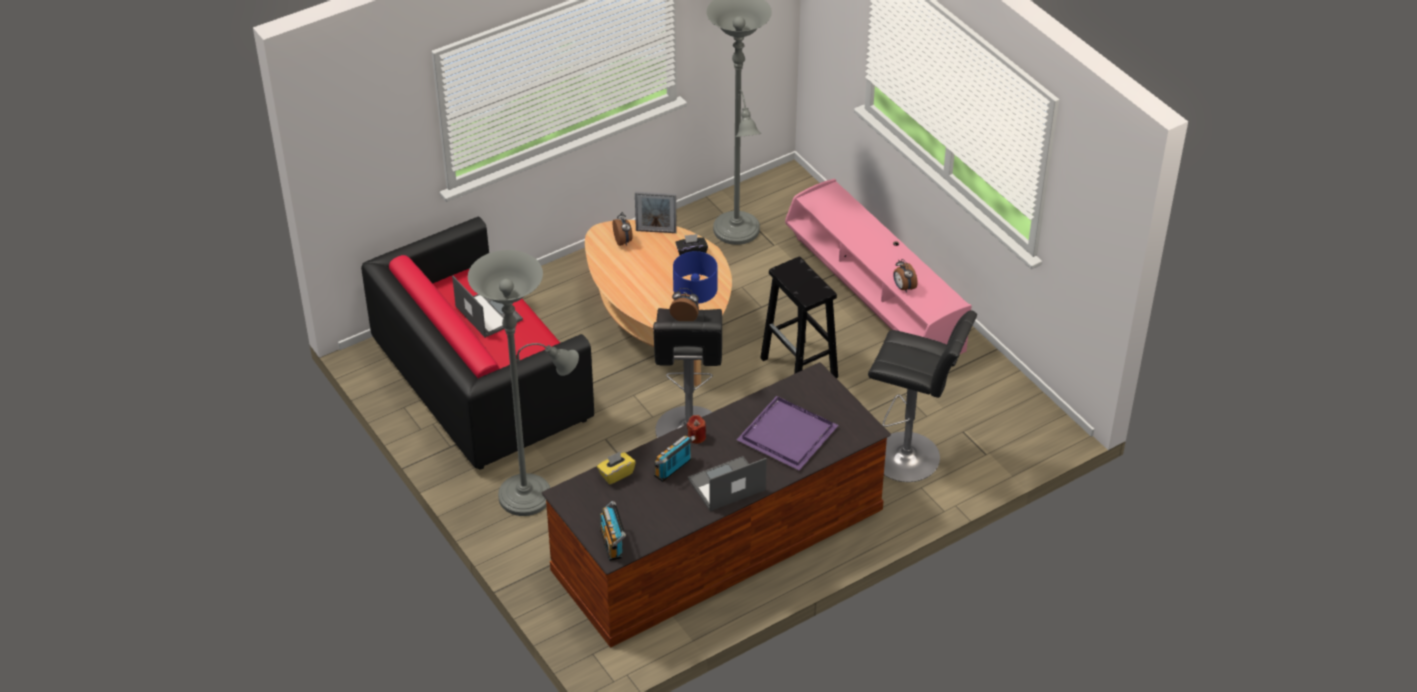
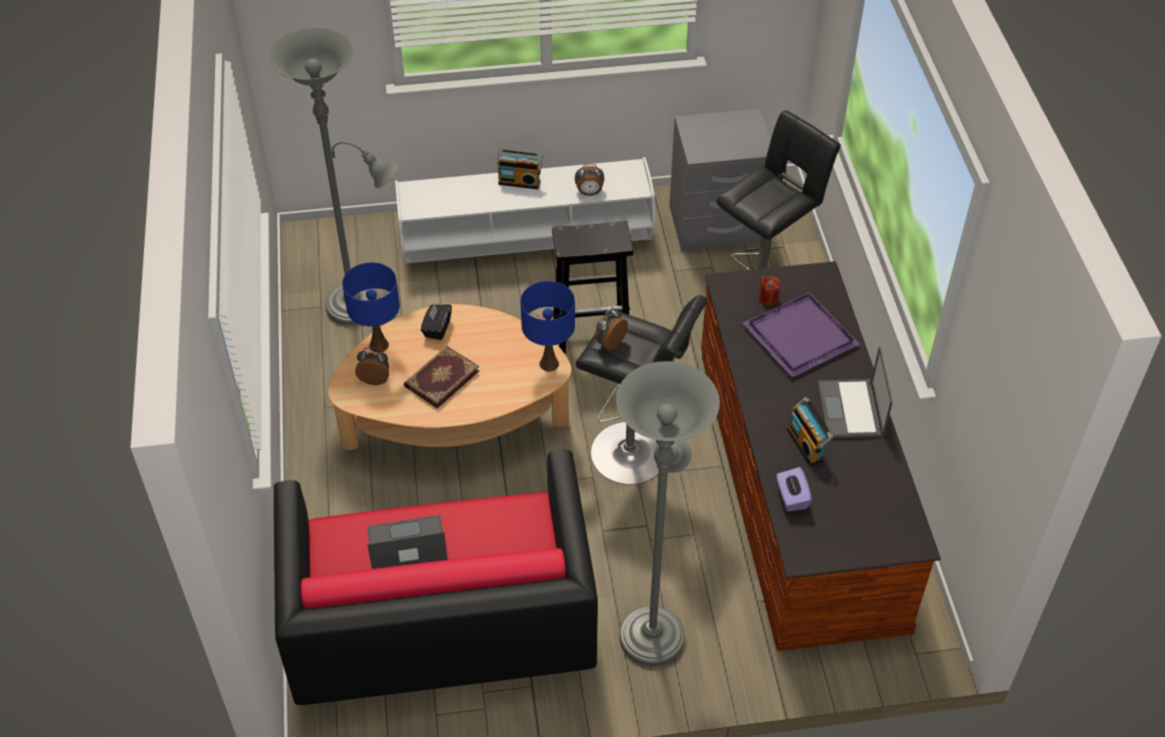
camera: 65 degrees left, 5 degrees up
yellow tissue box [597,452,636,485] -> purple tissue box [776,467,812,512]
radio [600,501,626,561] -> radio moved to [496,149,542,189]
picture frame [635,192,677,233] -> blue table lamp [342,263,400,353]
red candle [687,415,706,444] -> red candle moved to [759,276,780,306]
pink tv stand [785,179,972,354] -> white tv stand [395,157,656,265]
none -> book [404,346,479,408]
none -> grey nightstand [669,109,771,251]

